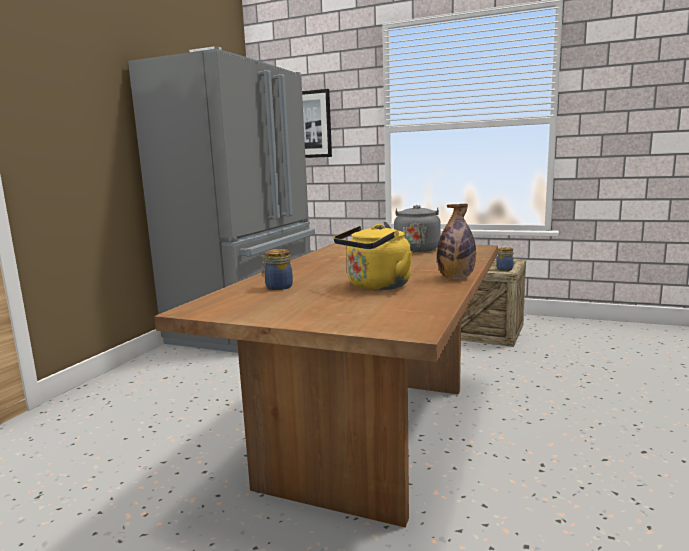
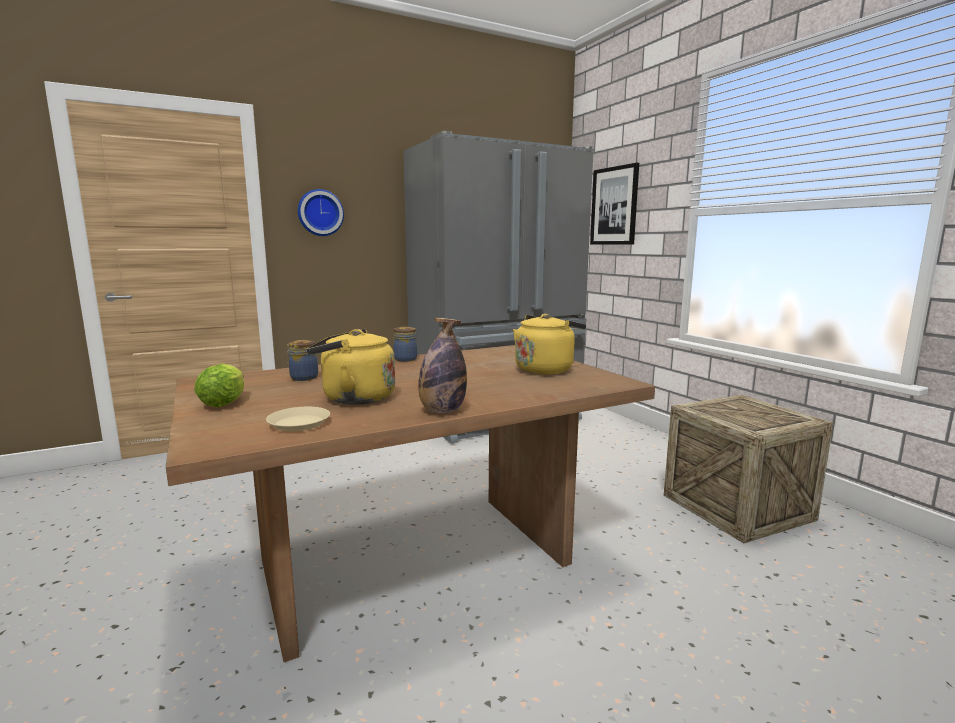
camera: 40 degrees right, 0 degrees up
grey kettle [384,205,441,252] -> yellow kettle [513,314,586,375]
jar [496,247,514,271] -> jar moved to [393,327,417,362]
none -> lettuce [194,364,244,408]
none -> beige plate [266,407,330,431]
none -> wall clock [298,189,344,236]

